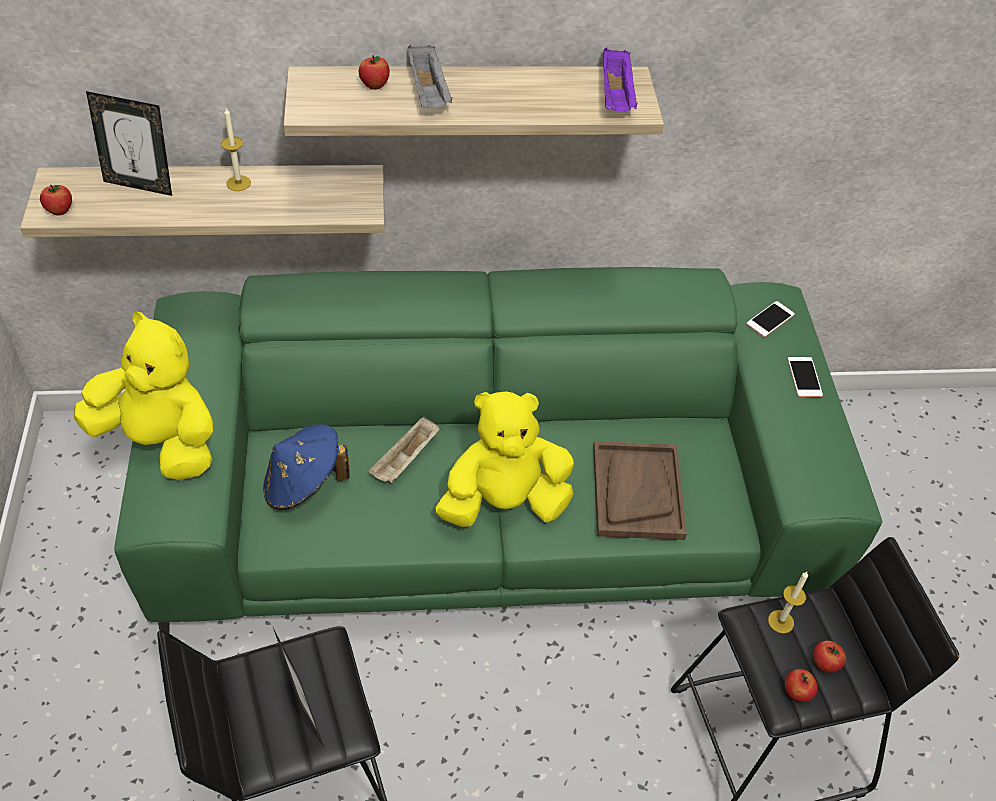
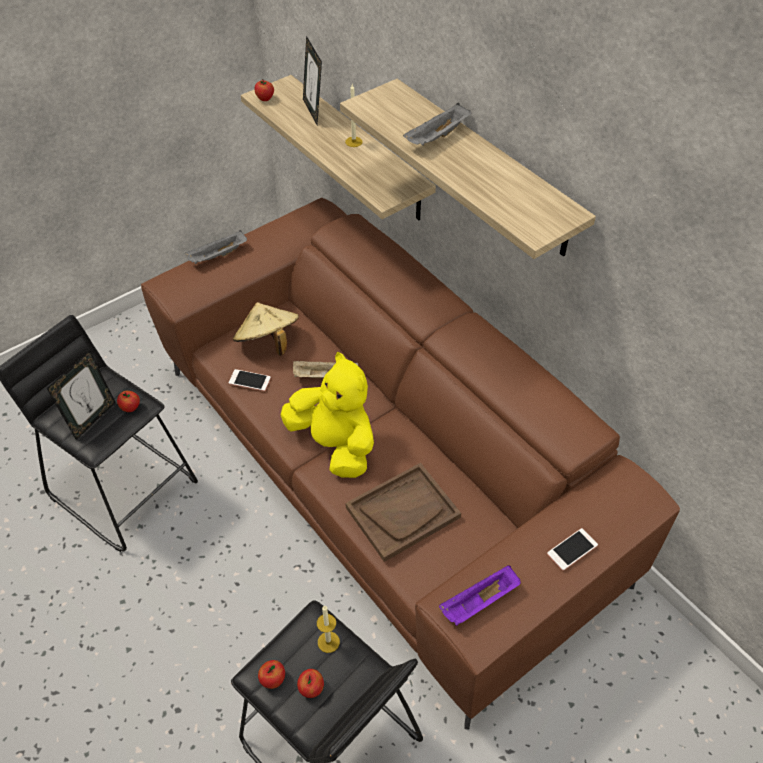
camera: 60 degrees right, 0 degrees up
yellow plush toy [74,312,214,480] -> grey tray [185,230,247,264]
green sofa [114,267,883,633] -> brown sofa [141,198,680,730]
blue hat [263,424,350,510] -> beige hat [233,302,299,356]
apple [359,55,390,90] -> apple moved to [117,391,140,412]
purple tray [603,47,637,111] -> purple tray moved to [439,565,521,626]
phone [746,301,795,337] -> phone moved to [229,369,271,391]

